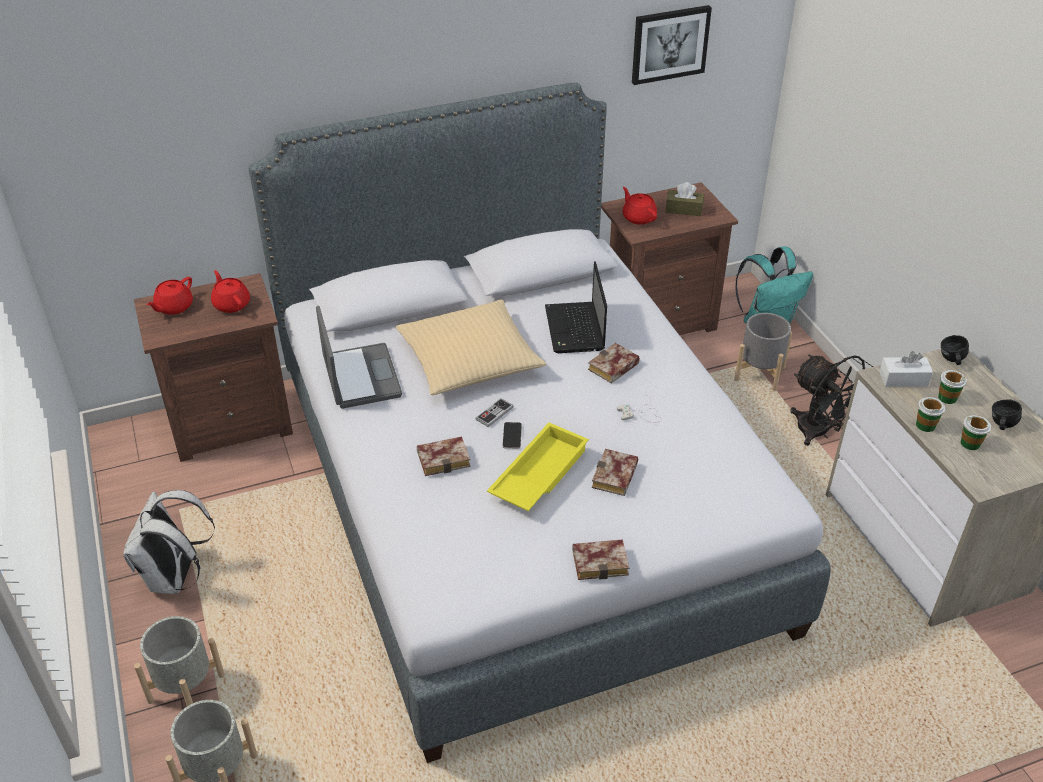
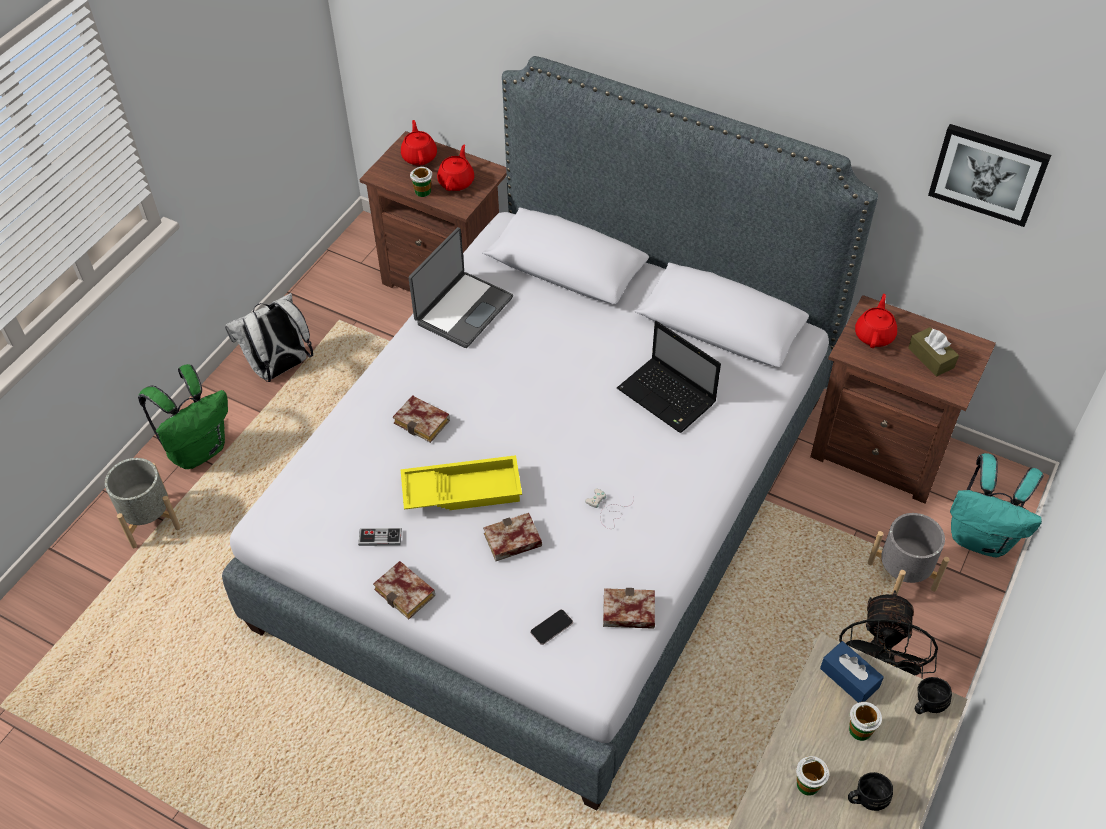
camera: 50 degrees right, 10 degrees up
grey planter [134,616,225,706] -> green backpack [138,364,228,469]
red teapot [147,277,193,315] -> red teapot turned 90 degrees clockwise [401,120,437,165]
beige pillow [396,299,547,395] -> none
game controller [476,398,513,427] -> game controller moved to [358,528,402,546]
phone [502,422,522,449] -> phone moved to [530,609,573,645]
laptop [545,261,607,353] -> laptop turned 90 degrees counterclockwise [617,321,721,433]
book [588,343,640,384] -> book moved to [603,588,655,629]
white tissue box [879,351,933,387] -> blue tissue box [820,641,884,703]
cup [916,397,945,432] -> cup moved to [410,167,432,197]

